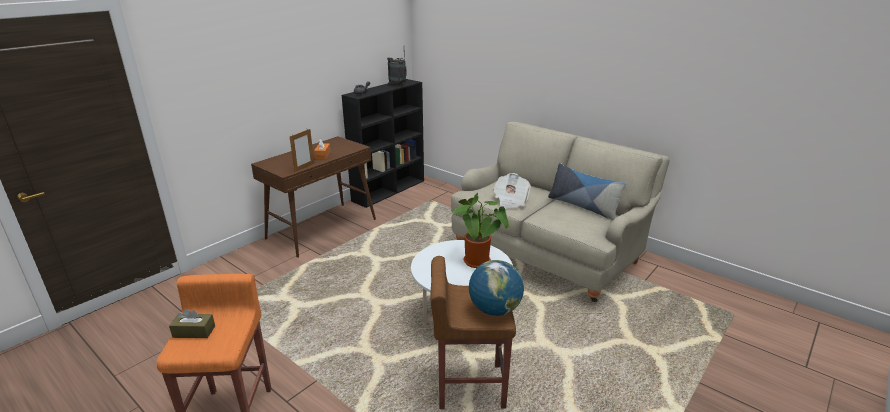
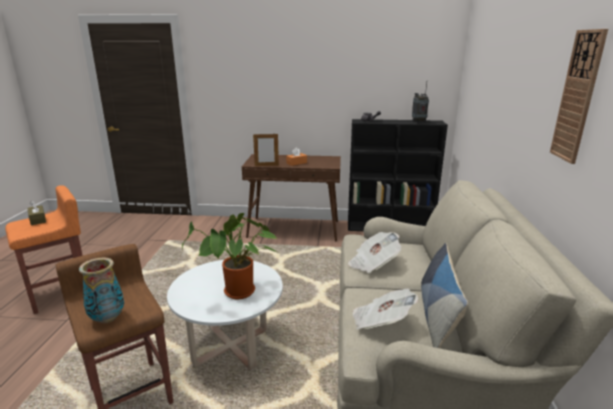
camera: 55 degrees right, 5 degrees down
globe [469,260,524,316] -> vase [79,258,124,323]
none -> newspaper [352,289,418,330]
none -> wall clock [550,29,608,164]

